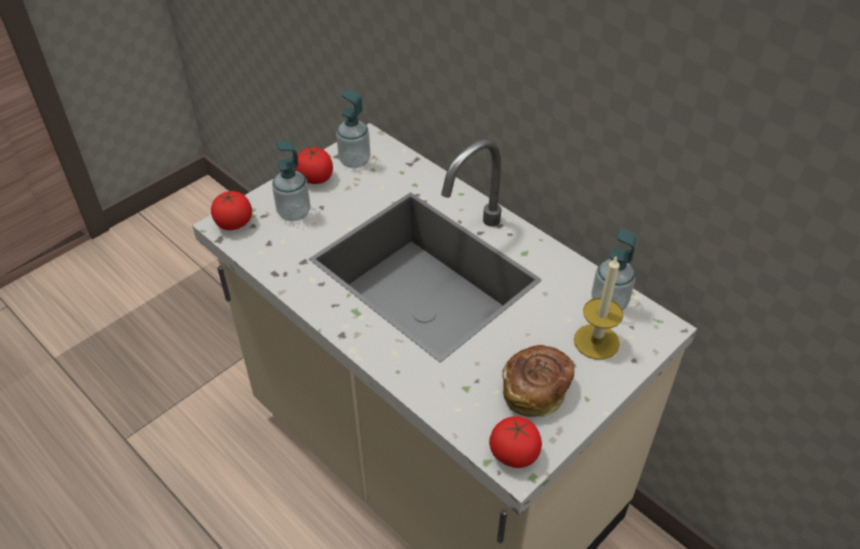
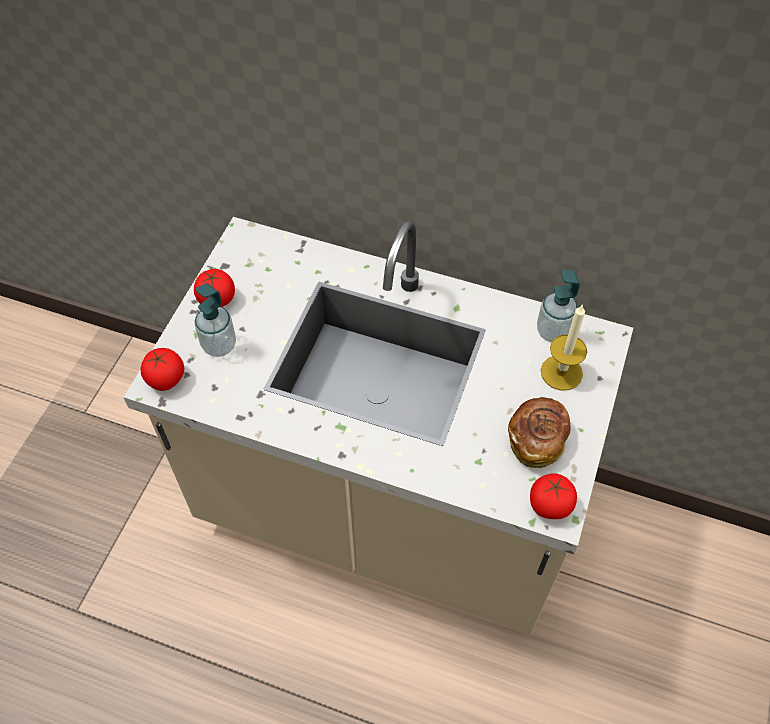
camera: 25 degrees left, 10 degrees up
soap dispenser [336,89,370,168] -> none

